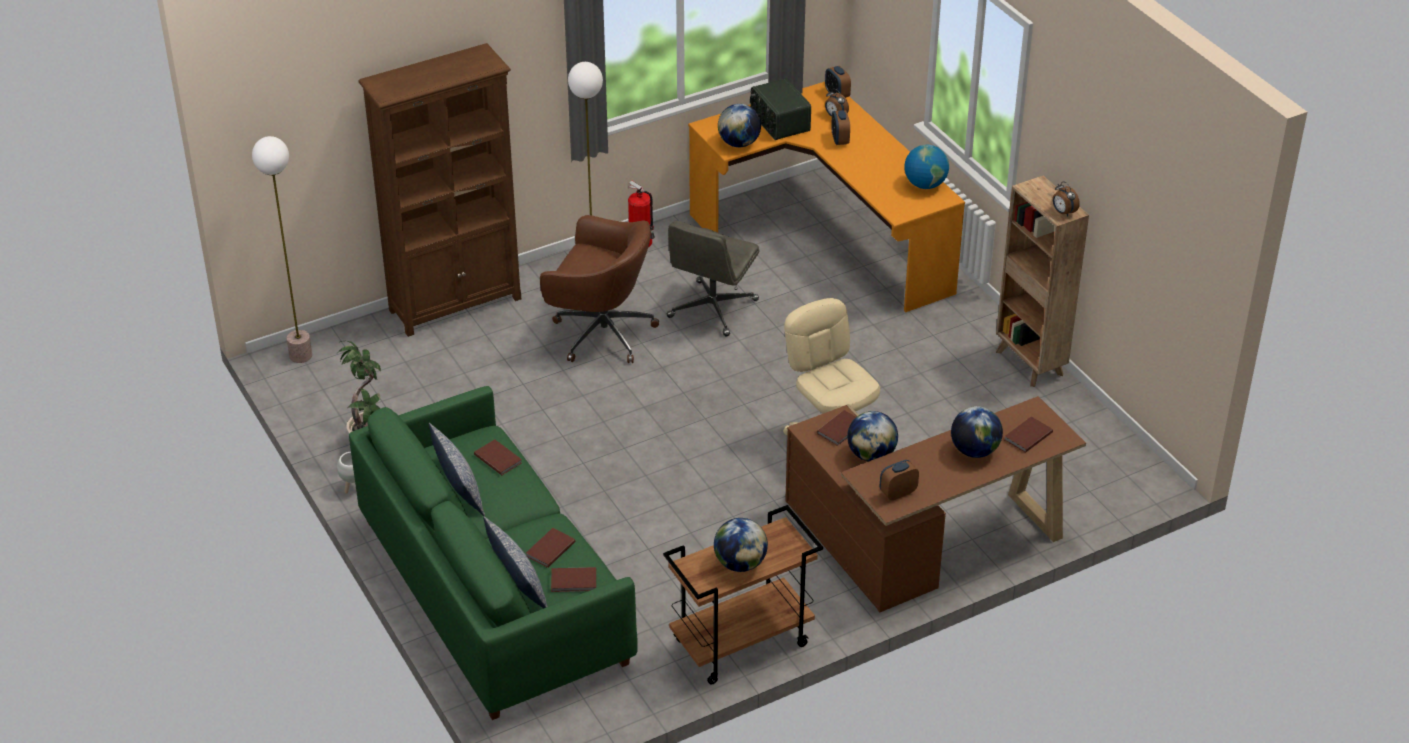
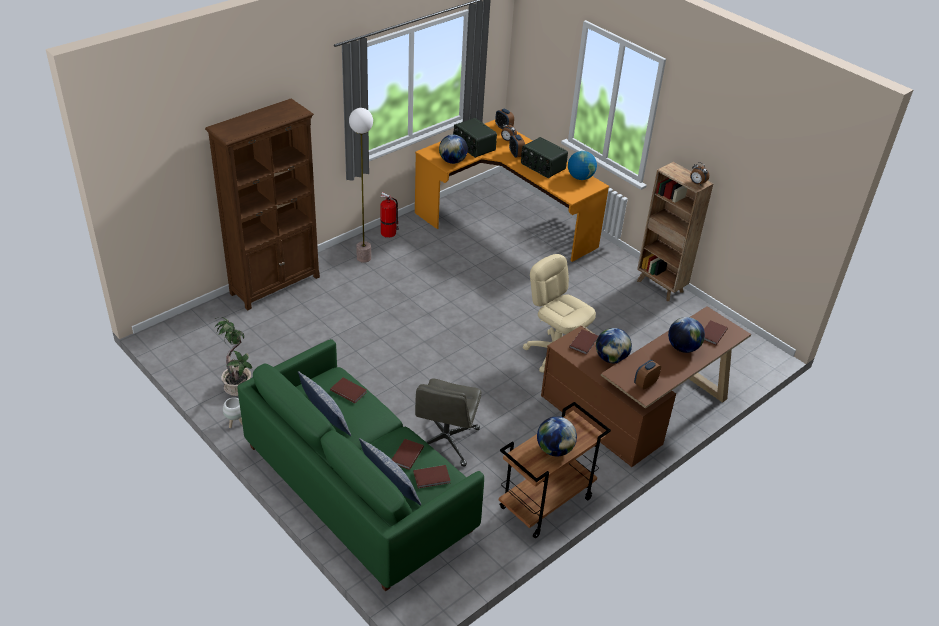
camera: 15 degrees left, 0 degrees up
floor lamp [252,136,312,363] -> none
brown office chair [540,215,659,363] -> none
grey office chair [667,221,759,337] -> grey office chair moved to [415,379,481,467]
none -> radio [521,137,568,178]

